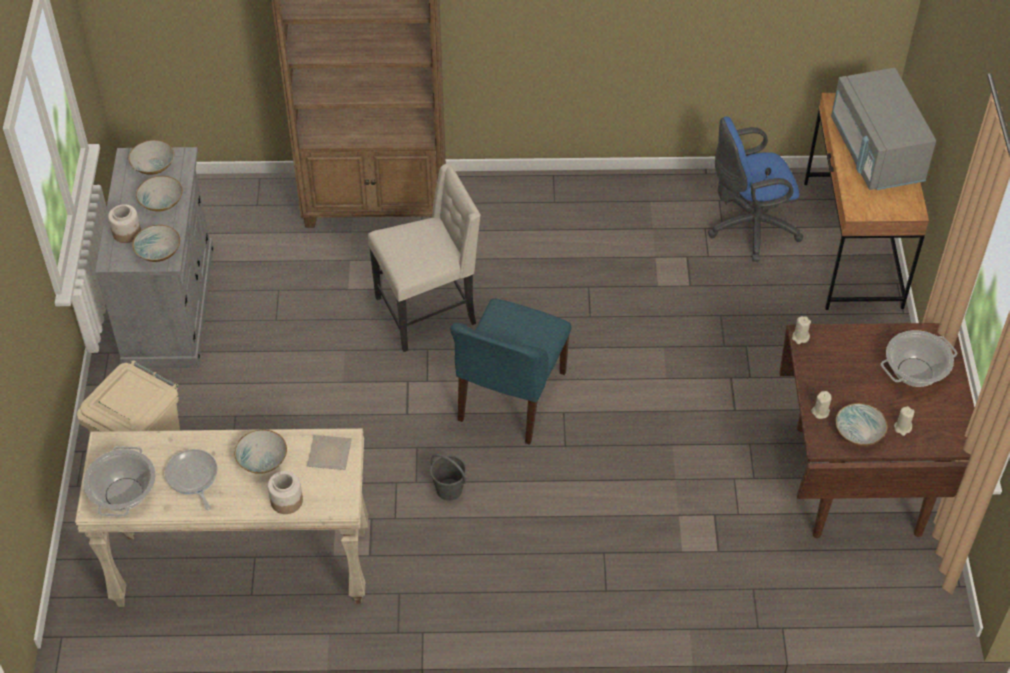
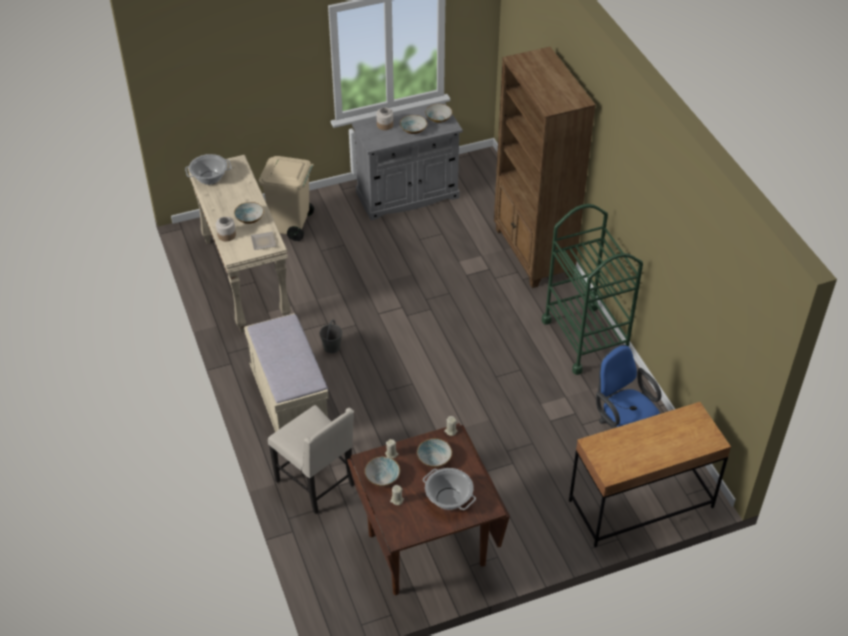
camera: 70 degrees right, 5 degrees down
bowl [132,225,180,262] -> bowl moved to [417,438,452,467]
frying pan [165,449,218,511] -> none
beige chair [368,163,481,352] -> beige chair moved to [268,405,355,514]
blue chair [450,298,571,445] -> none
grey microwave [831,68,936,190] -> none
none -> beige bench [244,313,329,432]
none -> green cart [542,204,643,375]

